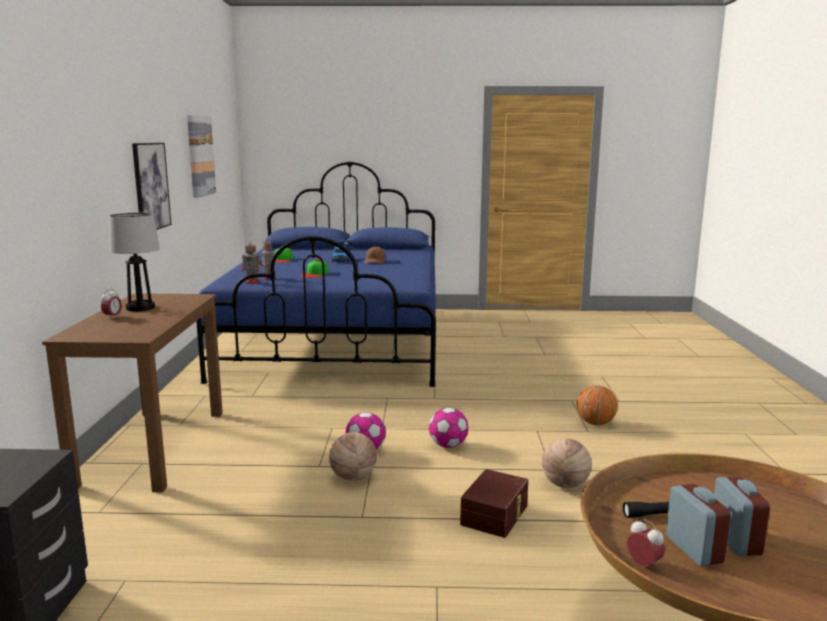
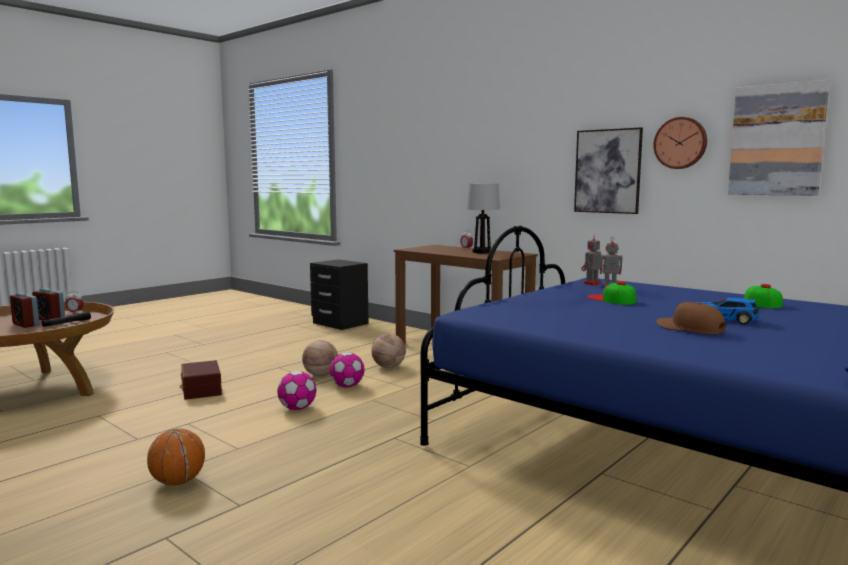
camera: 130 degrees right, 5 degrees down
basketball [542,438,592,488] -> basketball moved to [371,334,406,368]
none -> wall clock [653,117,707,169]

